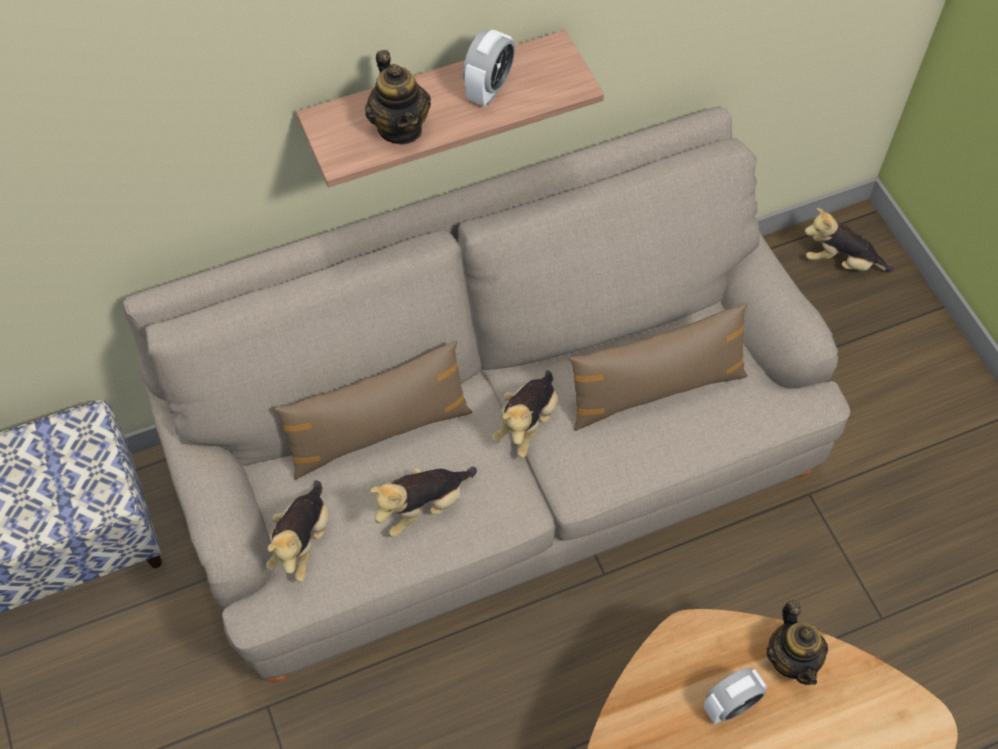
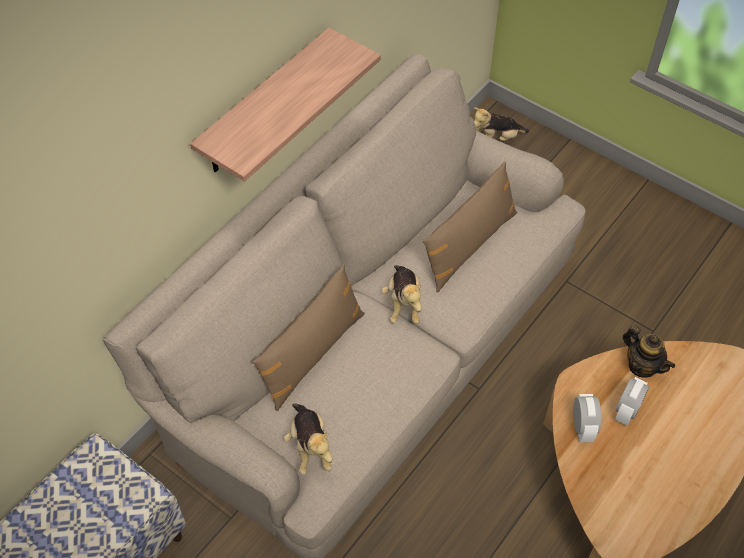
camera: 30 degrees left, 5 degrees down
teapot [365,50,431,144] -> none
plush toy [370,467,477,537] -> none
alarm clock [463,30,515,106] -> alarm clock moved to [573,394,601,442]

